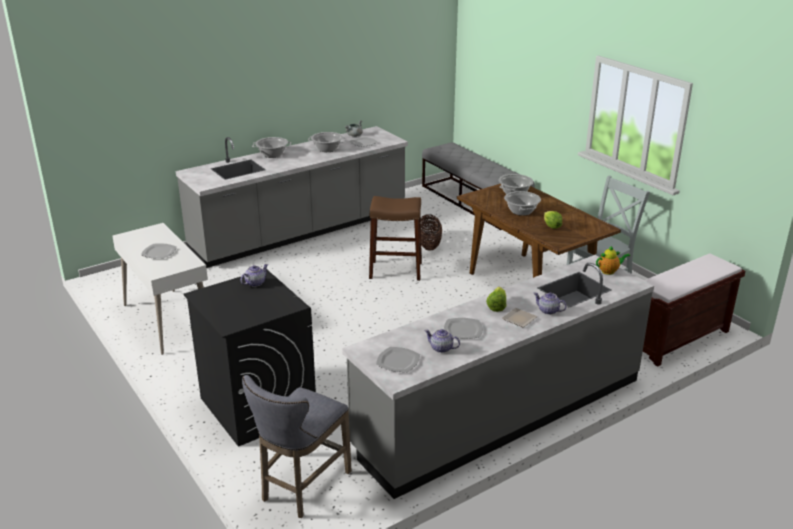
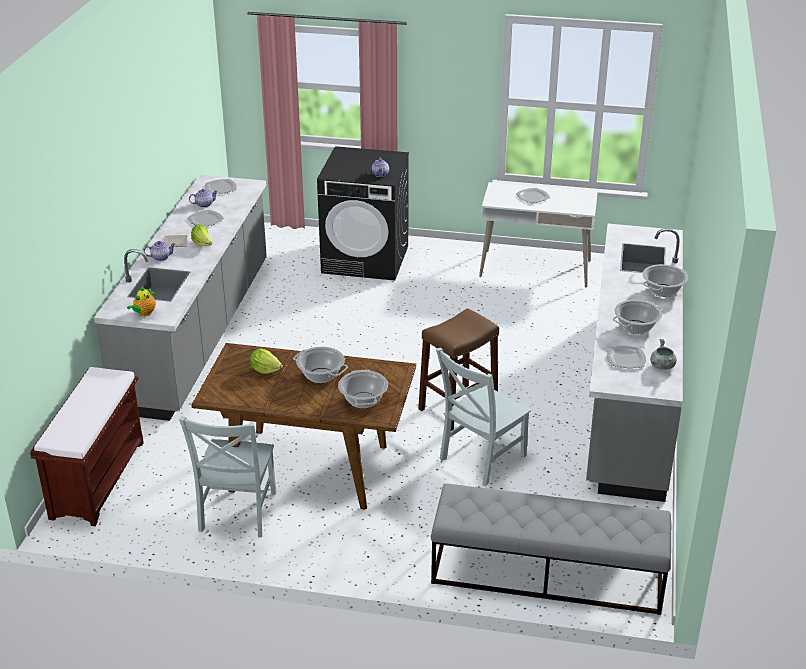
camera: 135 degrees right, 5 degrees up
grey stool [242,375,352,518] -> none
basket [421,214,442,251] -> grey chair [436,347,531,486]

